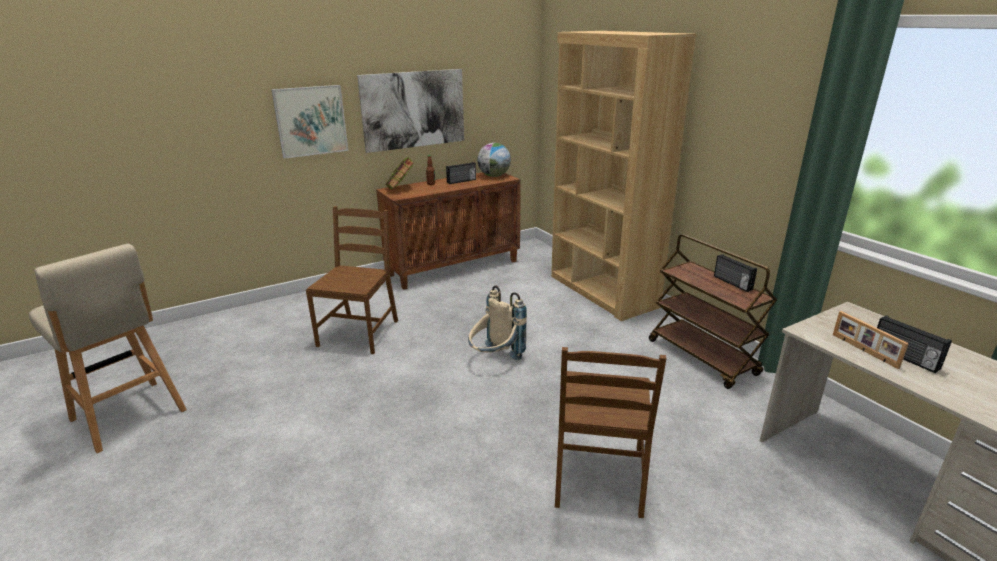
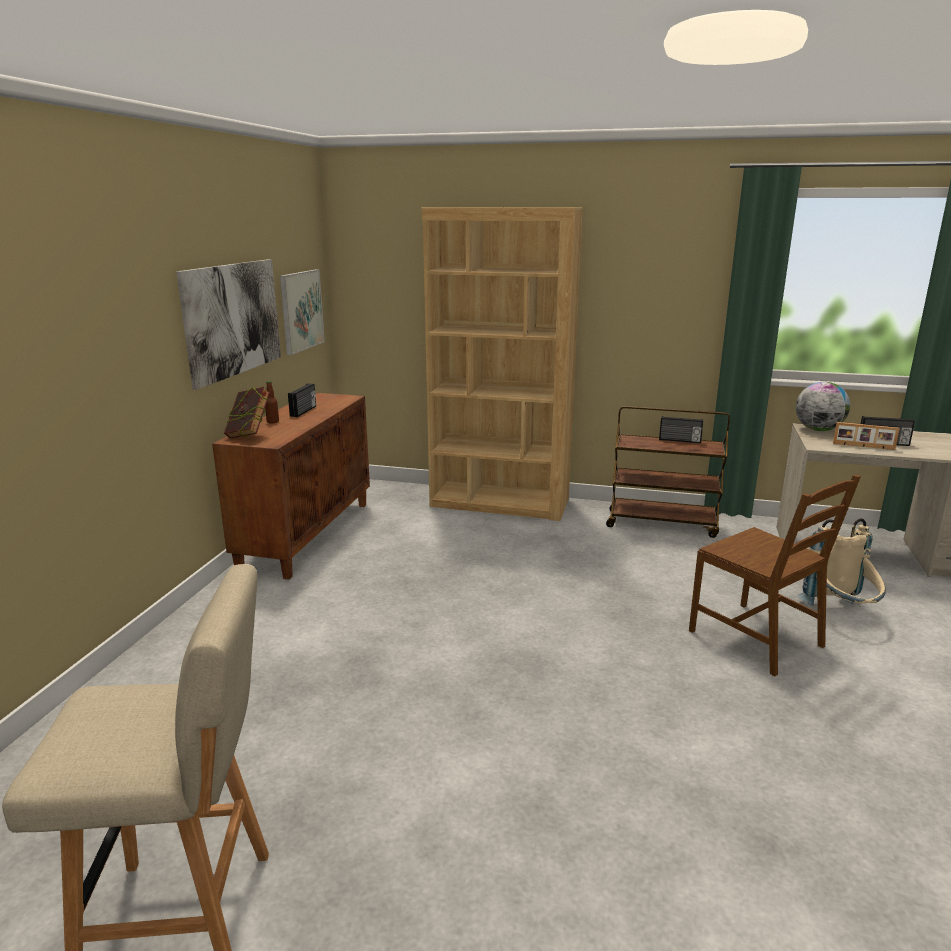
camera: 45 degrees left, 5 degrees down
picture [271,85,348,159] -> picture moved to [280,269,325,355]
brown chair [306,206,398,354] -> none
beige backpack [468,285,527,360] -> beige backpack moved to [798,518,886,606]
globe [477,143,511,177] -> globe moved to [796,382,850,431]

